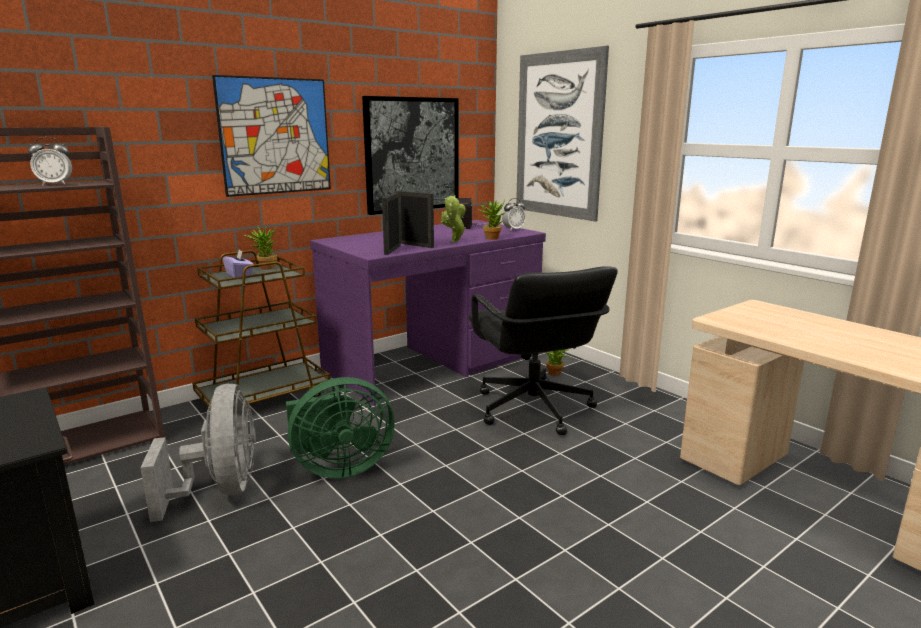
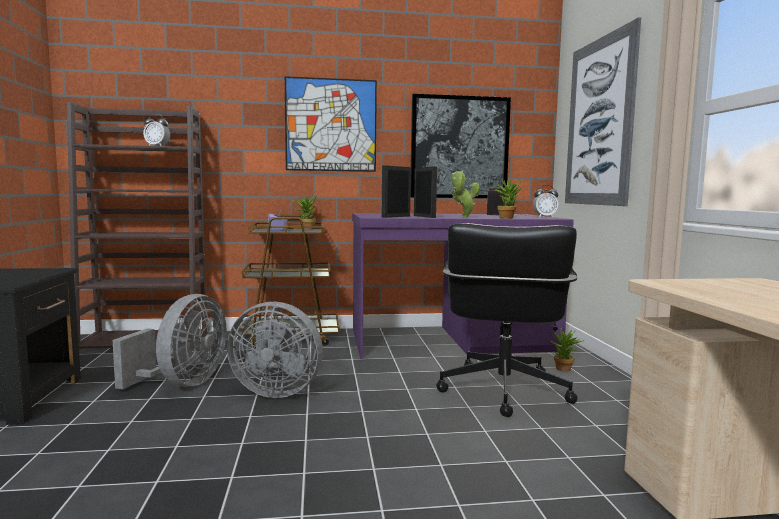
camera: 30 degrees right, 10 degrees down
green fan [286,377,395,478] -> grey fan [227,302,323,398]

